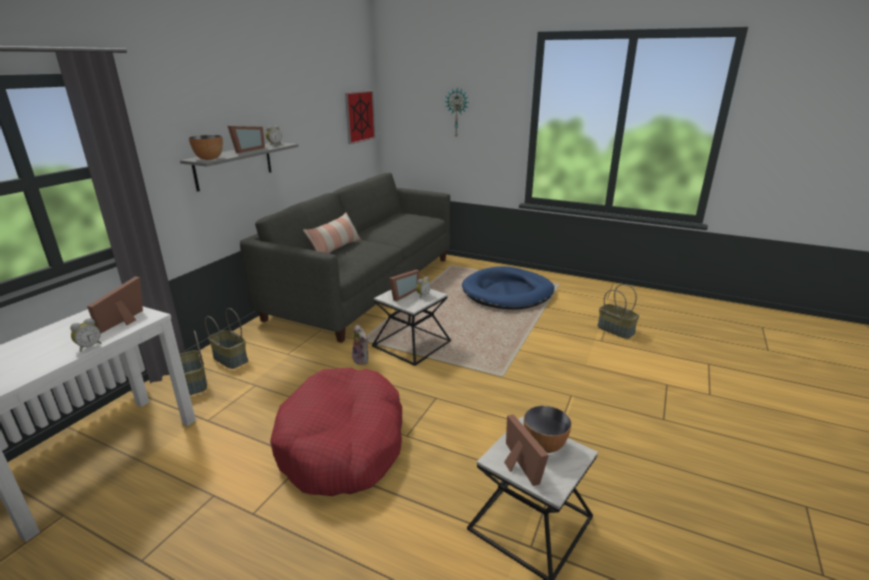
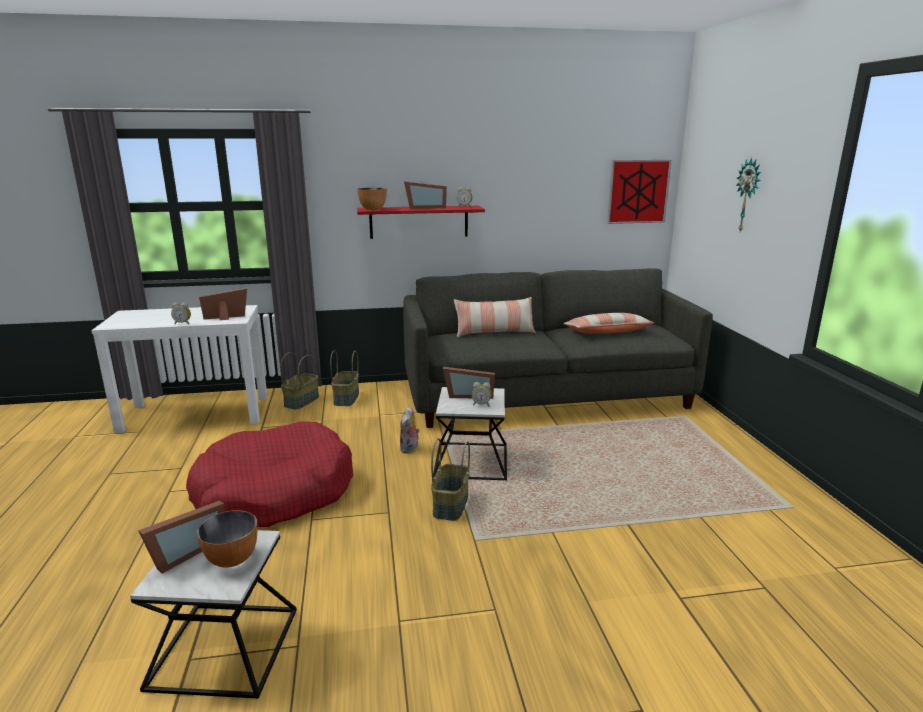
camera: 55 degrees right, 5 degrees down
grey shelf [180,142,298,192] -> red shelf [357,206,485,239]
blue dog bed [462,266,554,309] -> none
basket [597,284,639,339] -> basket moved to [431,438,470,521]
none -> pillow [563,313,654,334]

